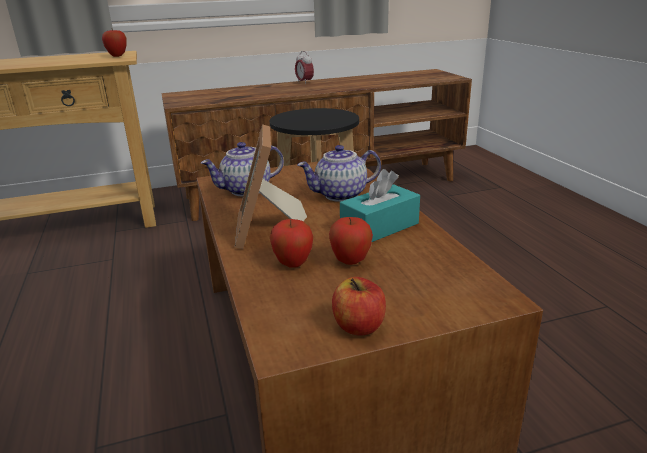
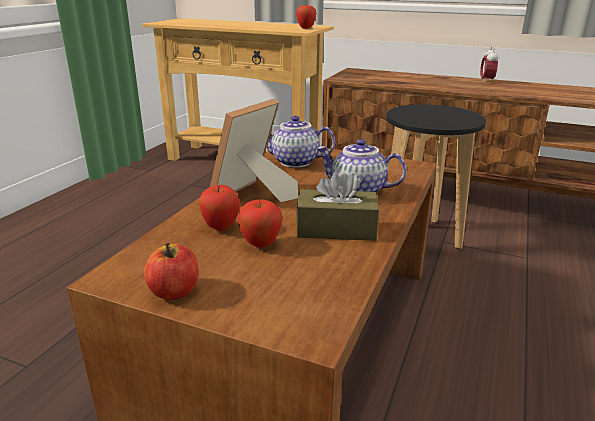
camera: 40 degrees right, 0 degrees up
turquoise tissue box [340,169,420,242] -> brown tissue box [296,168,379,241]

